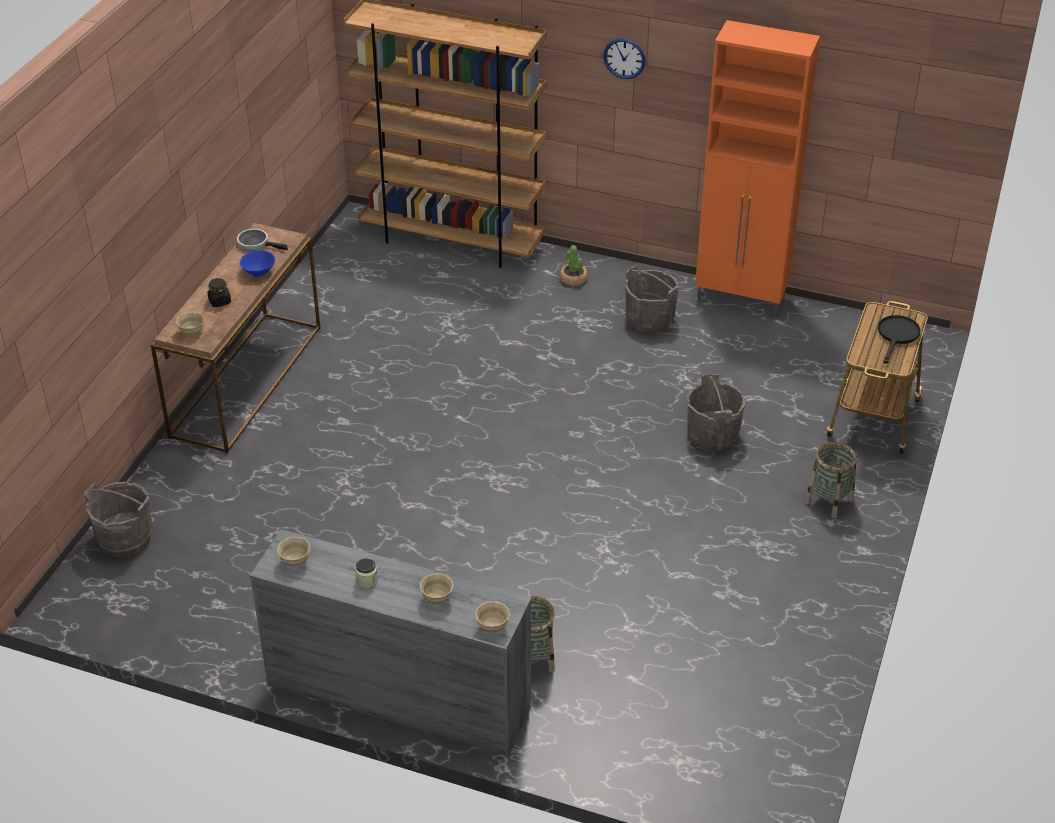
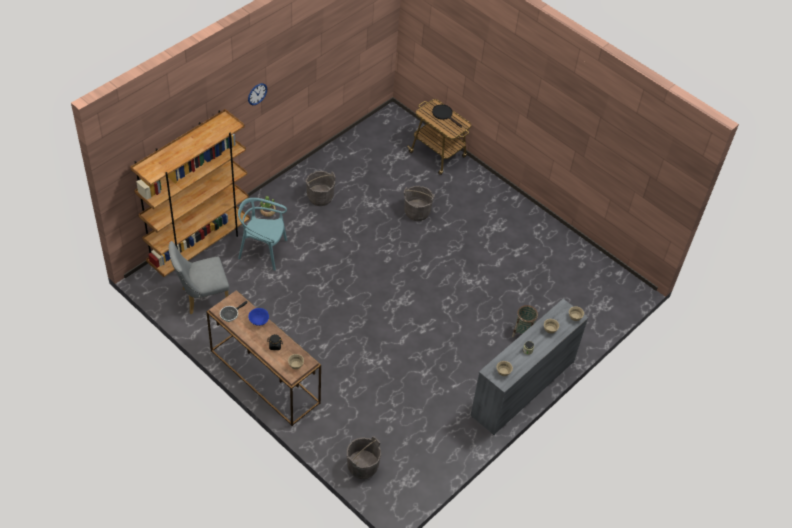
camera: 70 degrees left, 10 degrees up
orange cabinet [695,20,820,317] -> none
basket [805,442,857,518] -> none
none -> grey chair [169,241,229,314]
none -> turquoise chair [238,198,287,271]

